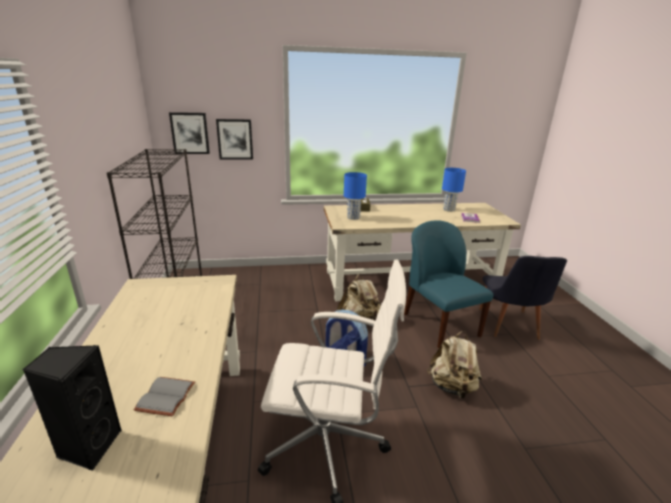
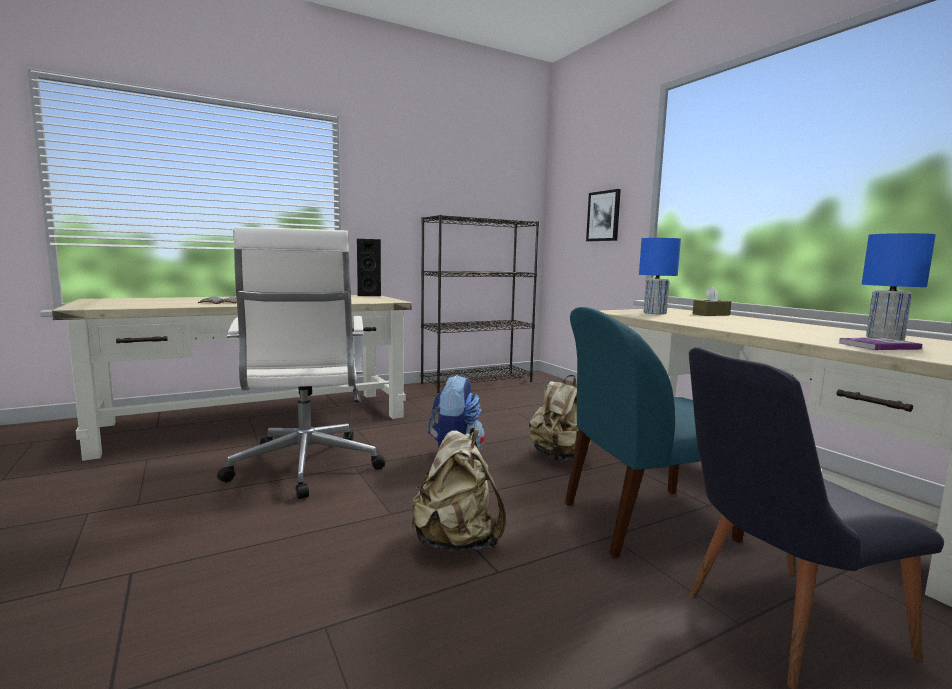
camera: 70 degrees right, 15 degrees down
black speaker [22,345,122,471] -> black speaker moved to [357,239,381,296]
picture [169,112,210,154] -> none
blue chair [404,220,493,348] -> blue chair turned 150 degrees counterclockwise [565,307,744,558]

